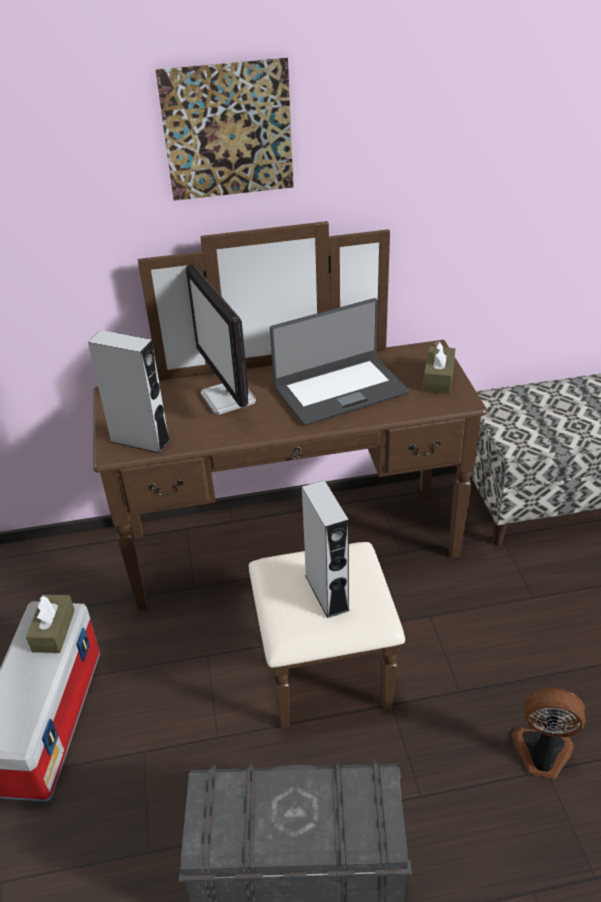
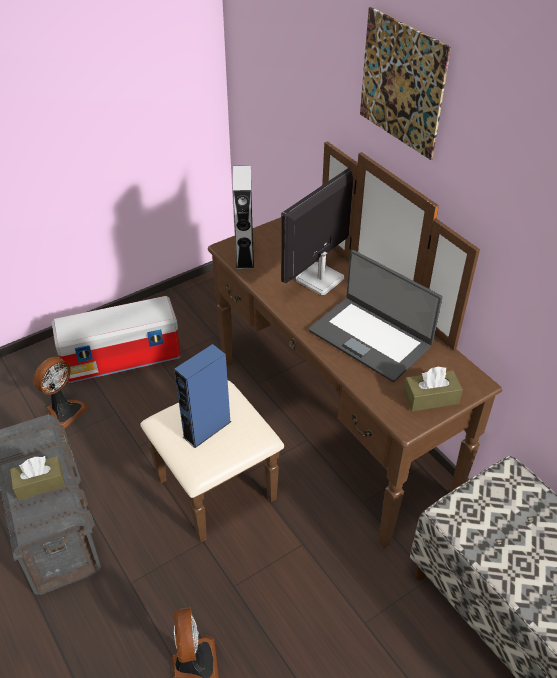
camera: 65 degrees right, 5 degrees up
brown tissue box [26,595,75,653] -> brown tissue box moved to [10,456,65,500]
grey speaker [302,480,350,618] -> blue speaker [174,344,231,448]
none -> fan [33,357,88,429]

